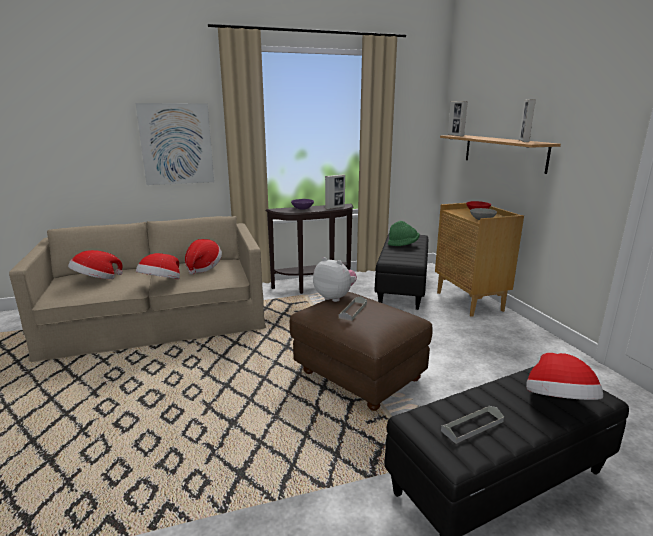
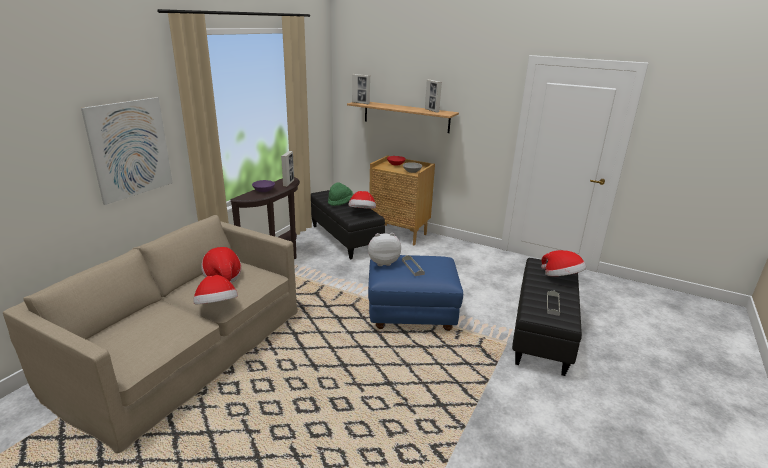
camera: 45 degrees left, 5 degrees up
hat [68,250,123,279] -> hat moved to [348,191,376,209]
brown ottoman [289,292,433,411] -> blue ottoman [368,255,463,331]

